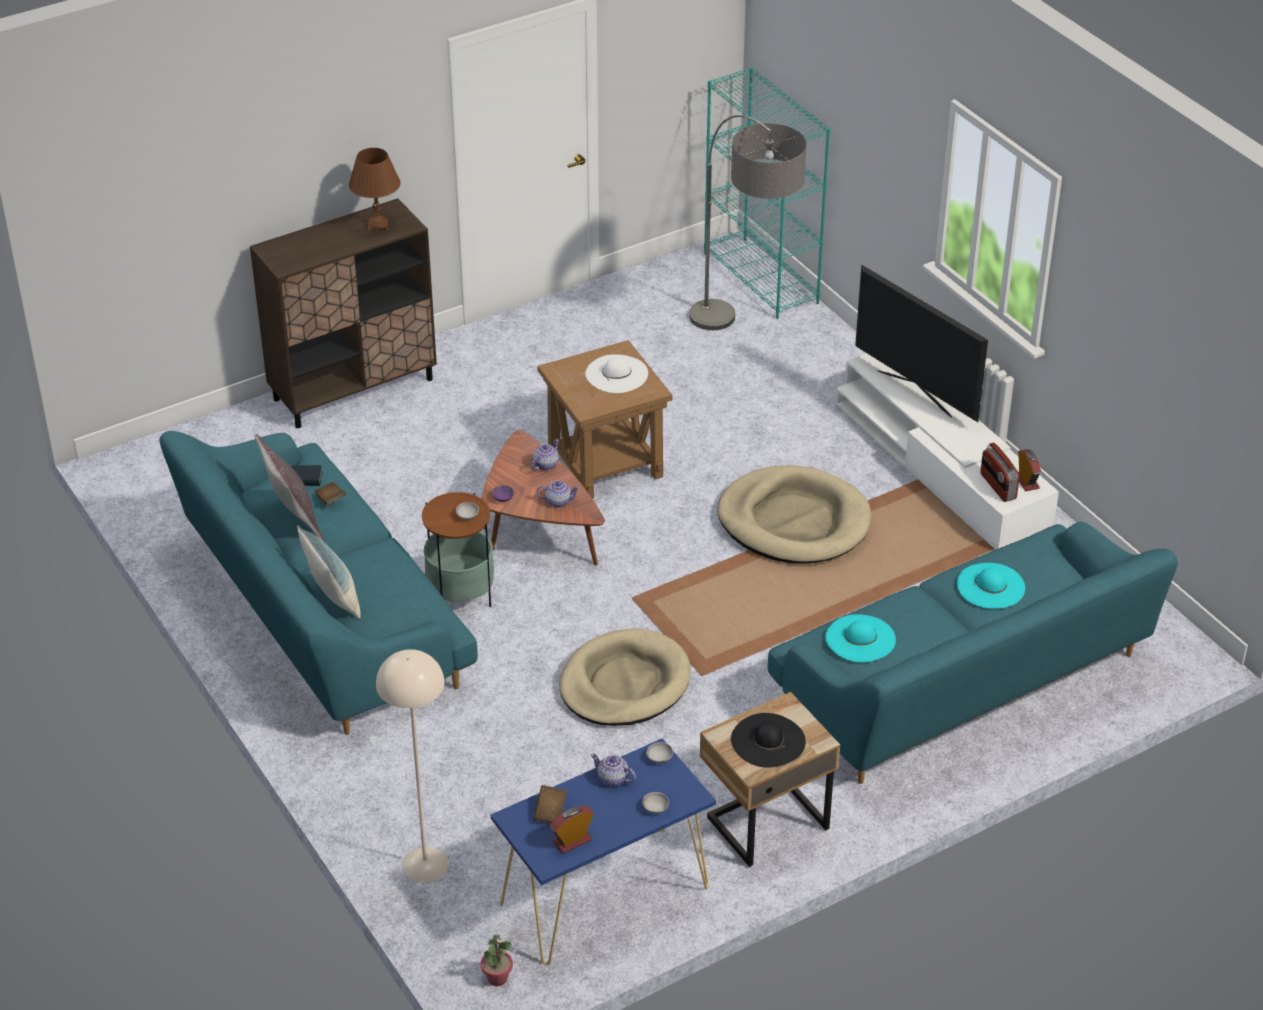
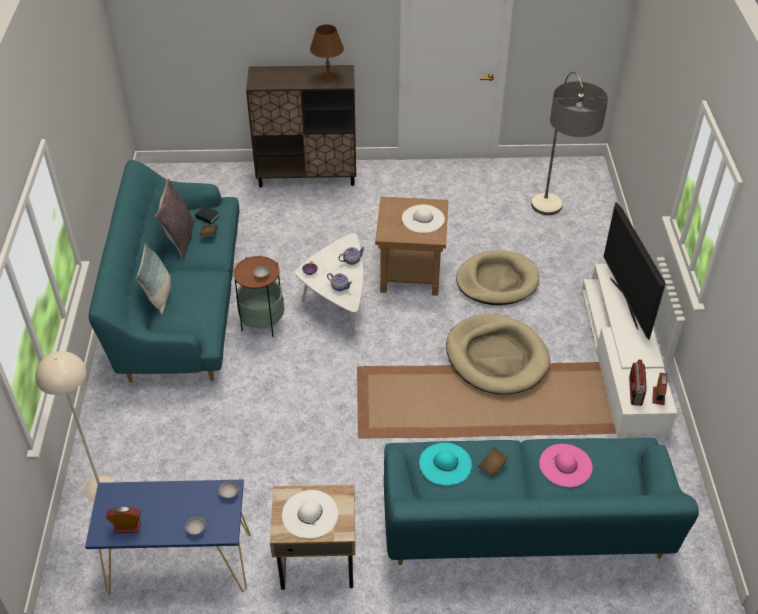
camera: 30 degrees right, 5 degrees up
brown coffee table [481,430,605,565] -> white coffee table [294,233,363,336]
potted plant [481,935,513,986] -> none
brown book [533,785,567,824] -> brown book moved to [479,447,508,477]
beige dog bed [559,628,691,726] -> beige dog bed moved to [456,251,540,305]
teapot [591,753,636,786] -> none
turquoise bookcase [704,67,830,319] -> none
black hat [731,713,806,767] -> white hat [282,490,338,538]
turquoise hat [957,563,1025,609] -> pink hat [539,444,593,487]

